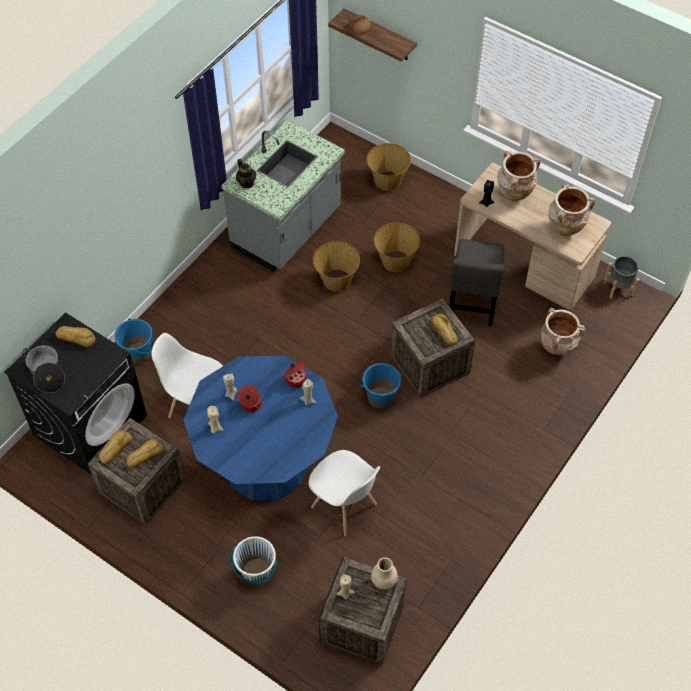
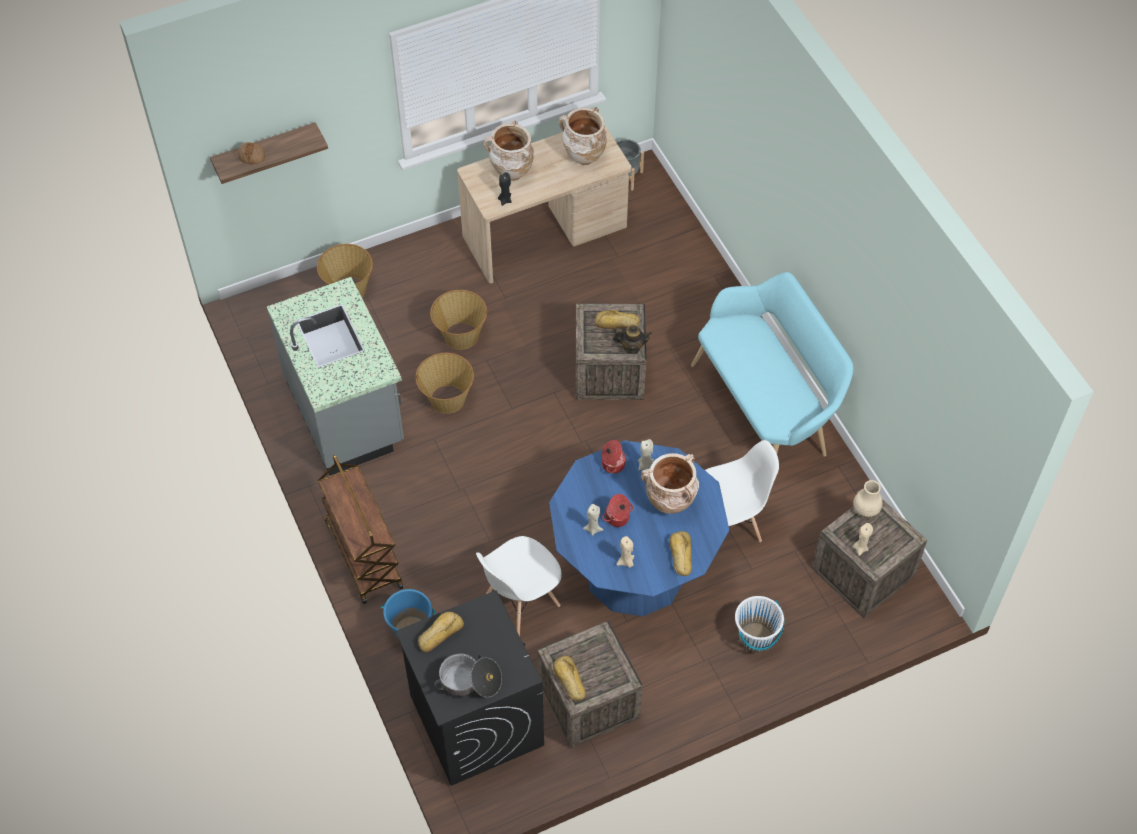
camera: 60 degrees left, 0 degrees up
bread [127,439,165,468] -> bread moved to [669,531,692,576]
teapot [236,159,256,188] -> teapot moved to [613,325,652,354]
blue bucket [360,363,403,409] -> none
grey chair [449,239,504,326] -> none
beige vase [540,308,586,355] -> beige vase moved to [641,453,699,514]
none -> brown cart [317,455,403,604]
none -> turquoise bench [691,272,854,457]

